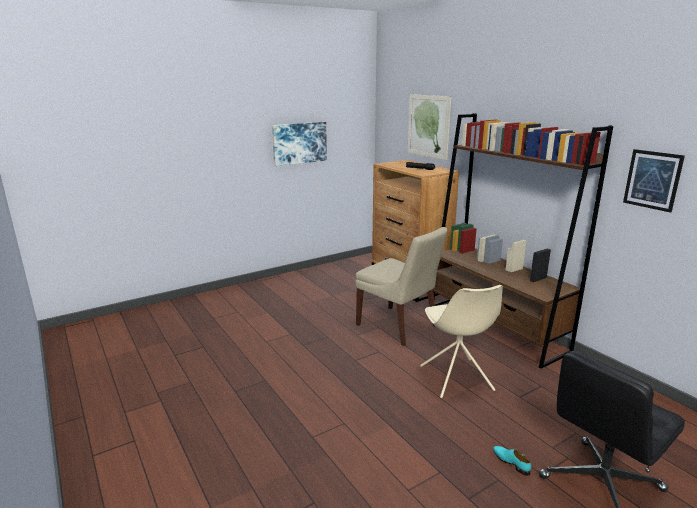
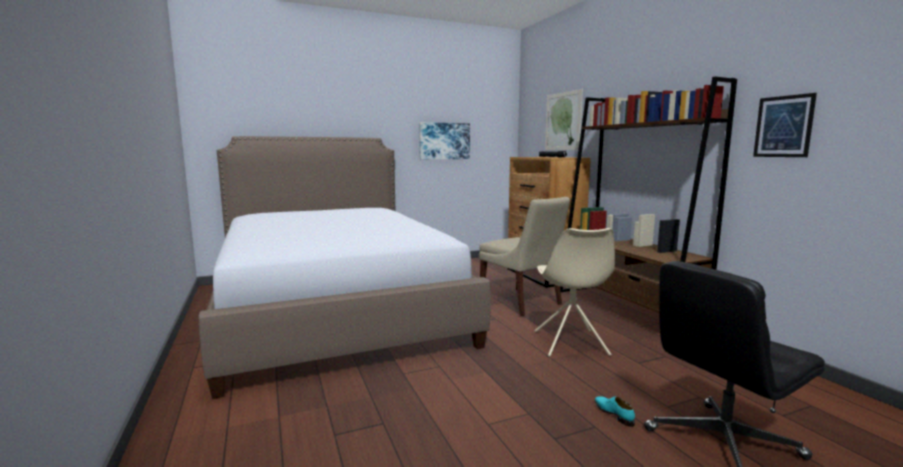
camera: 10 degrees right, 10 degrees down
none -> bed [198,136,491,399]

